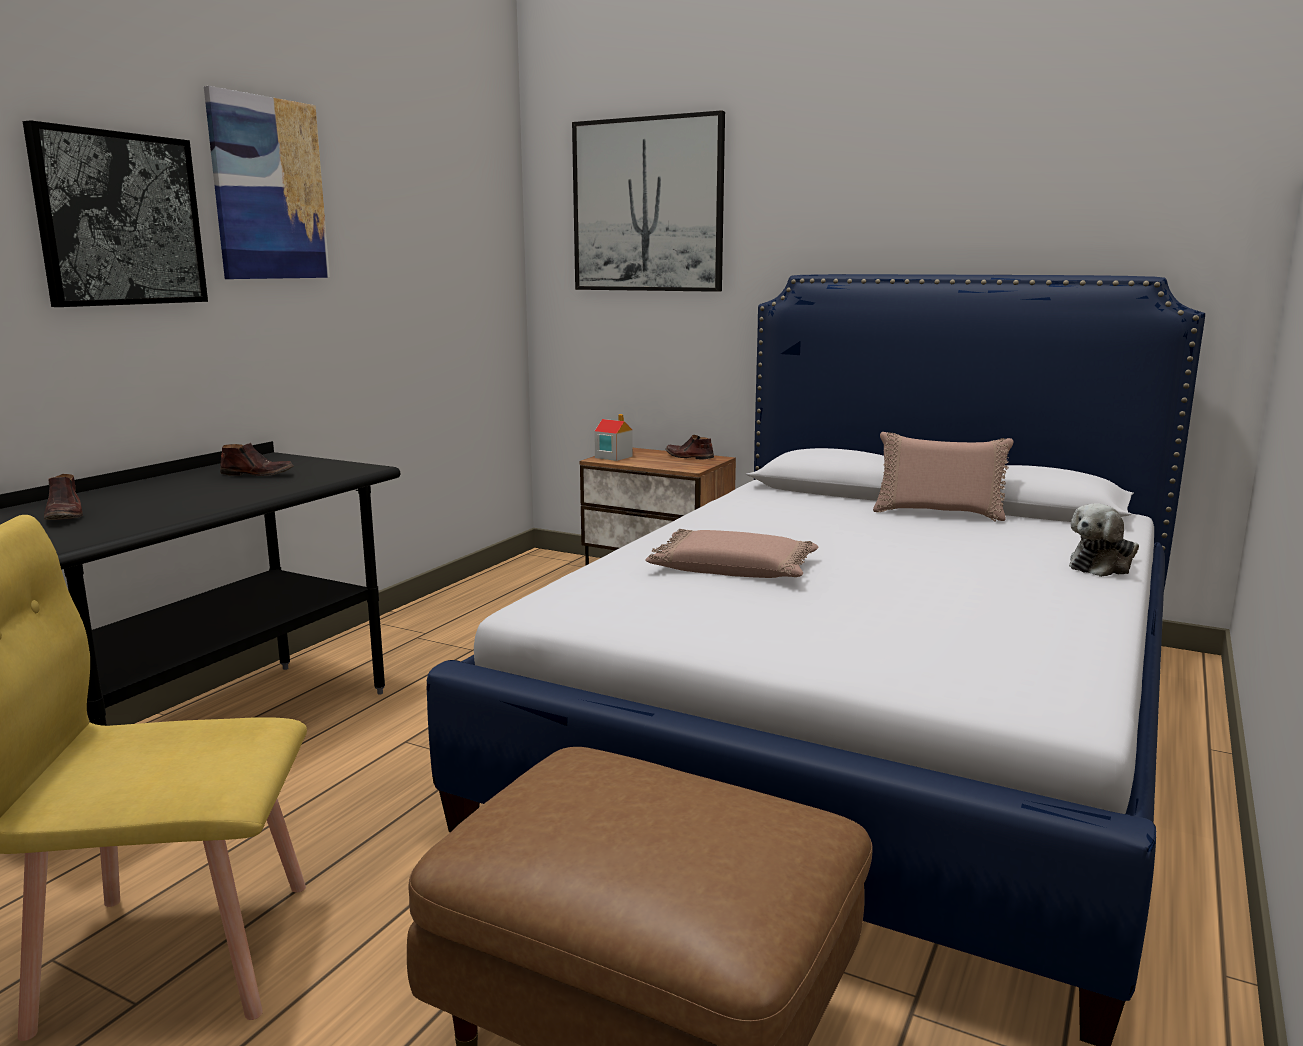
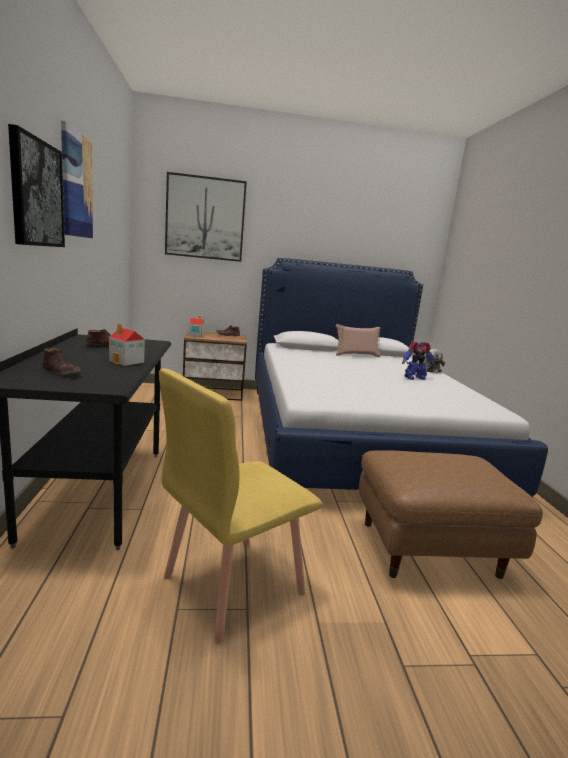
camera: 35 degrees left, 0 degrees up
beige pillow [645,529,819,578] -> none
none -> toy house [109,324,145,366]
none -> toy robot [402,341,435,380]

